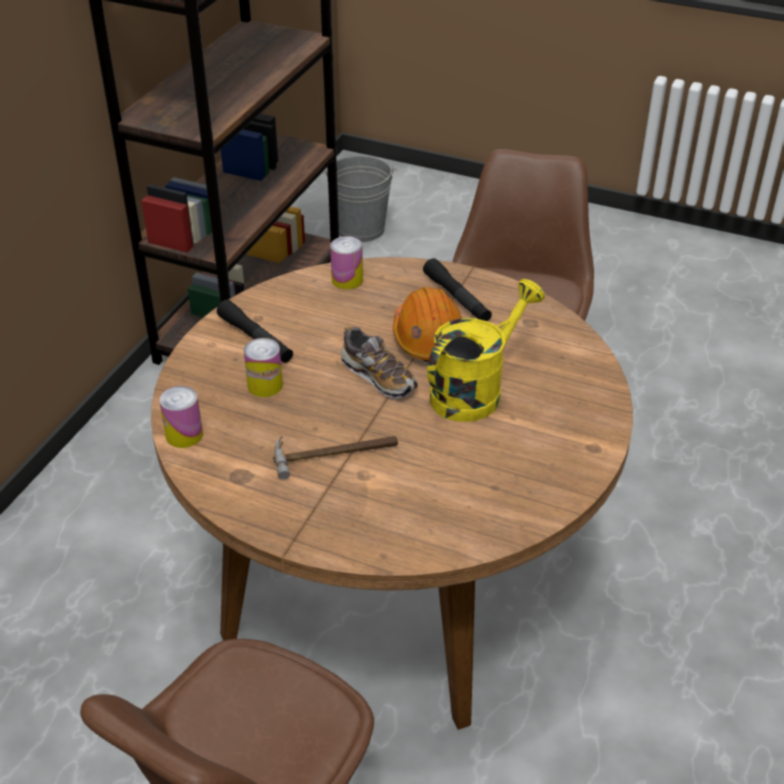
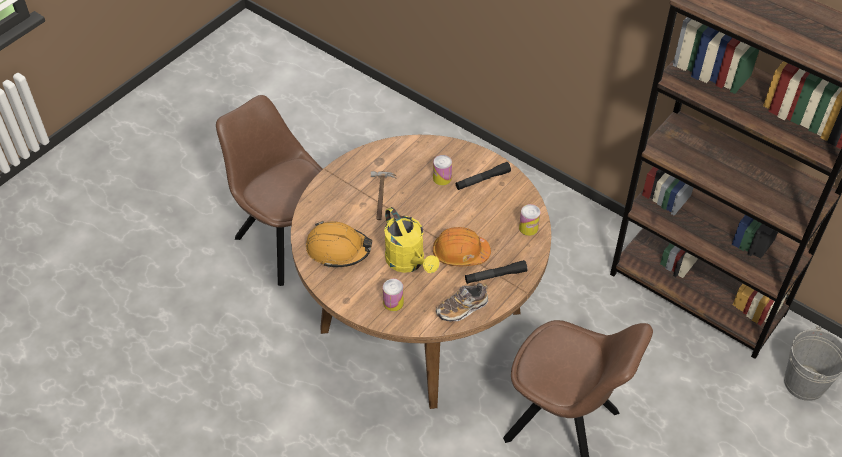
camera: 105 degrees right, 10 degrees up
can [159,386,203,448] -> can moved to [383,279,404,311]
shoe [341,326,418,399] -> shoe moved to [436,283,488,322]
none -> orange hard hat [306,221,373,268]

